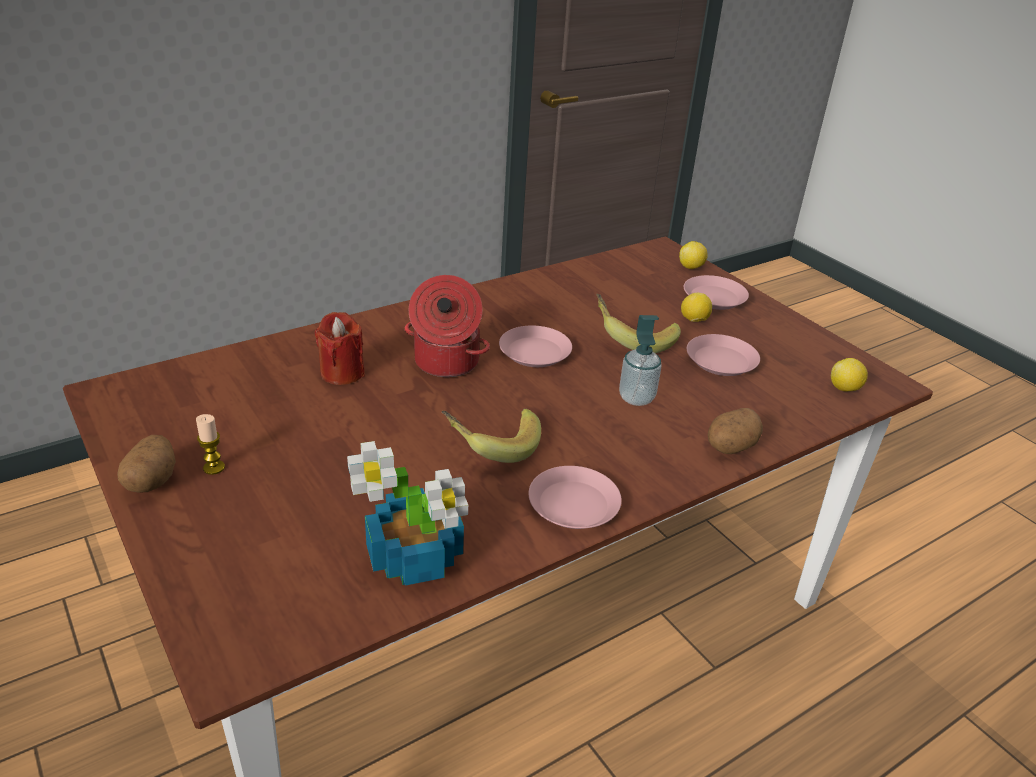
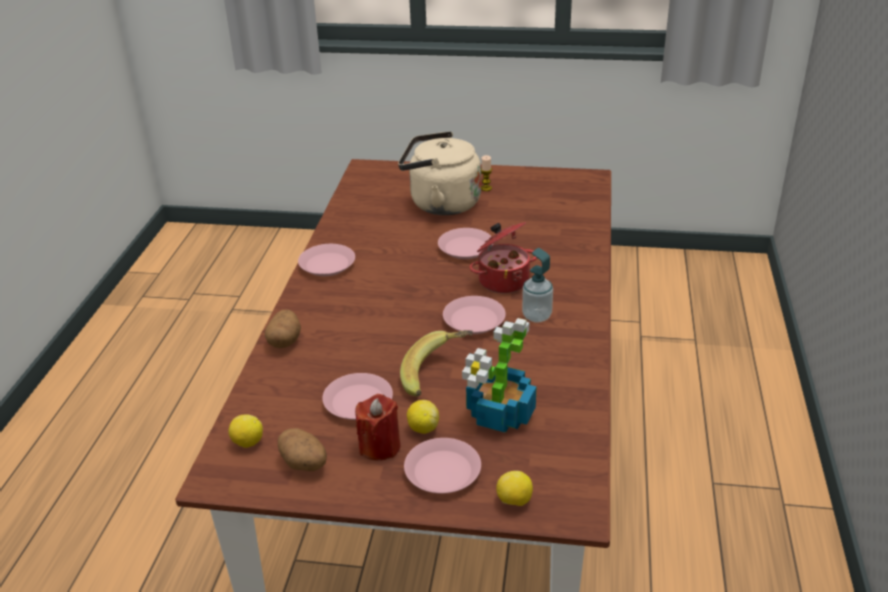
camera: 135 degrees right, 0 degrees up
potato [117,435,176,493] -> potato moved to [278,428,327,471]
red candle [315,312,365,385] -> red candle moved to [355,394,400,461]
potted plant [347,441,468,586] -> potted plant moved to [462,318,537,433]
banana [442,409,541,463] -> none
soap dispenser [619,315,661,406] -> soap dispenser moved to [522,248,553,323]
none -> beige kettle [398,131,481,215]
none -> pink plate [438,228,493,259]

